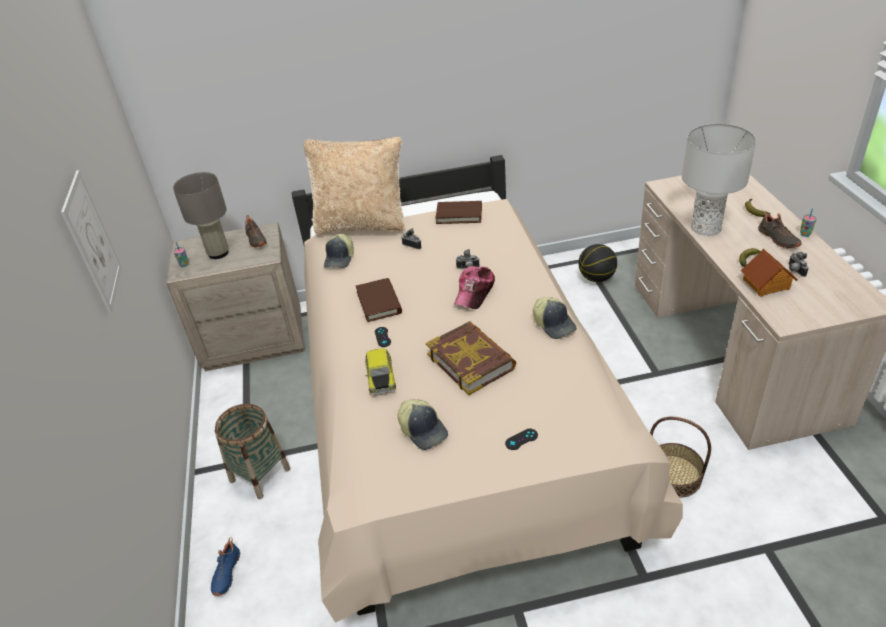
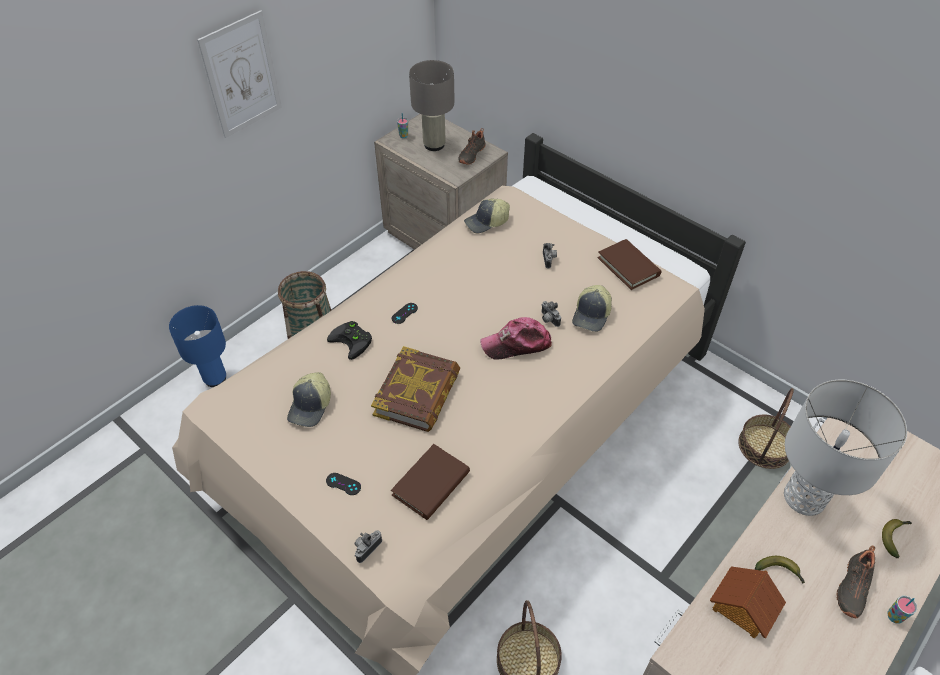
camera: 50 degrees right, 10 degrees up
blue shoe [211,537,240,596] -> blue table lamp [169,305,226,387]
beige pillow [303,136,405,235] -> none
brown book [356,278,402,322] -> brown book moved to [391,444,470,520]
toy car [365,348,396,395] -> black game controller [327,321,372,360]
cap [533,297,577,339] -> cap moved to [572,285,612,332]
basketball [578,244,617,282] -> basket [738,388,794,469]
camera [789,252,809,277] -> camera moved to [355,530,382,563]

